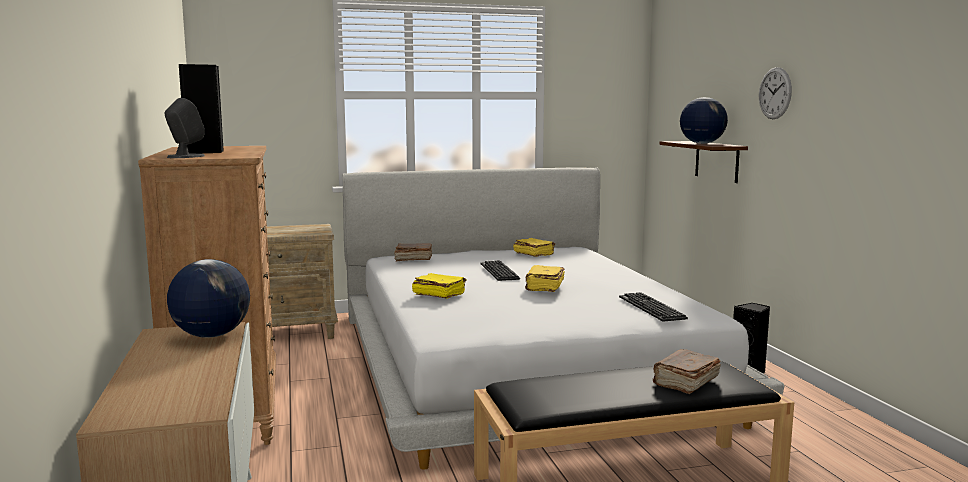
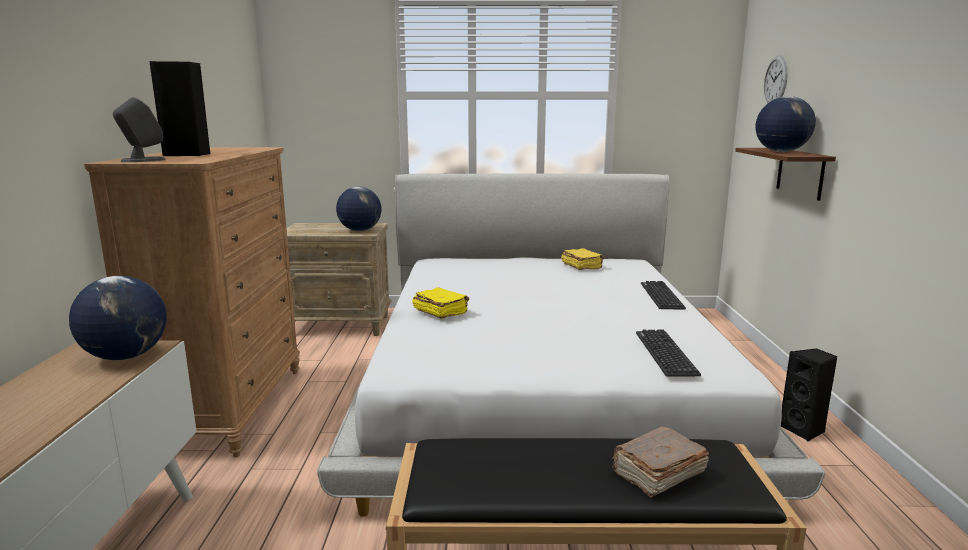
camera: 15 degrees right, 5 degrees up
brown book [394,243,432,261] -> none
keyboard [480,260,520,281] -> keyboard moved to [641,281,686,309]
yellow book [525,265,565,292] -> none
wall clock [759,67,792,119] -> wall clock moved to [764,55,788,103]
none -> globe [336,187,382,231]

